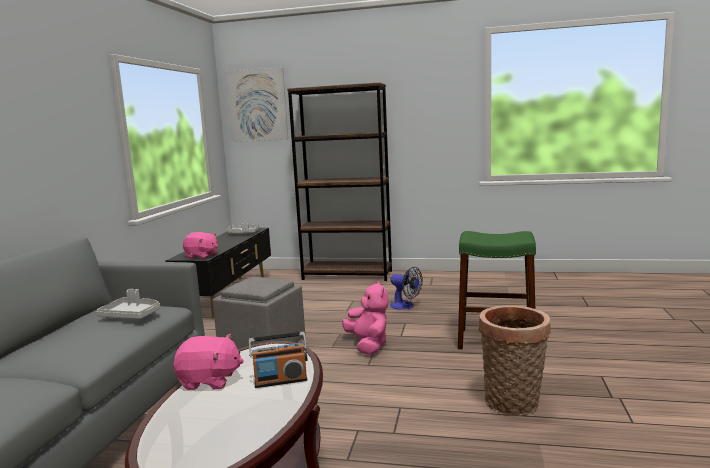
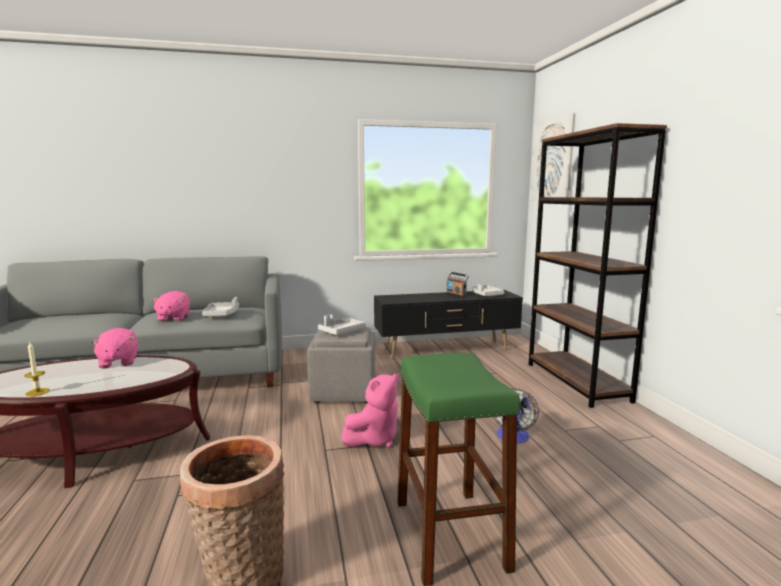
camera: 65 degrees right, 0 degrees up
pink plush toy [183,232,218,259] -> pink plush toy moved to [152,291,190,322]
radio [249,332,307,388] -> radio moved to [446,272,469,297]
none -> candle [24,341,50,397]
none -> grey tray [318,314,366,335]

